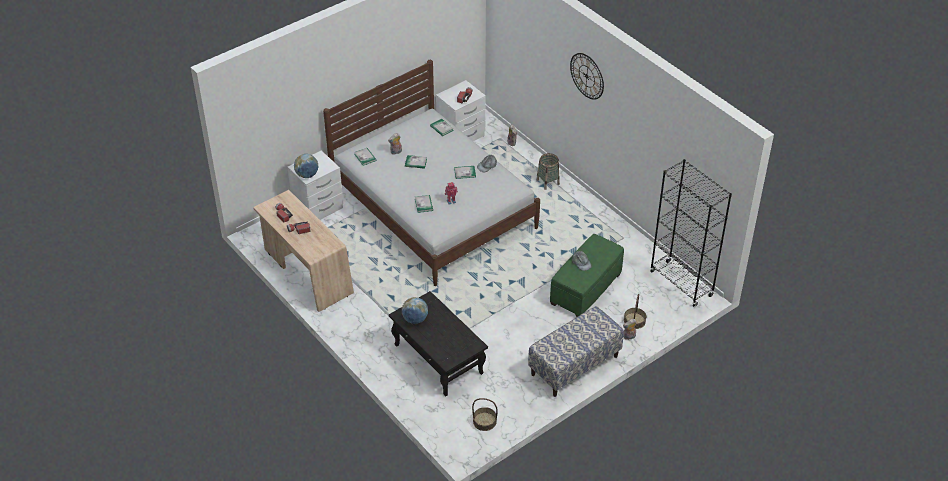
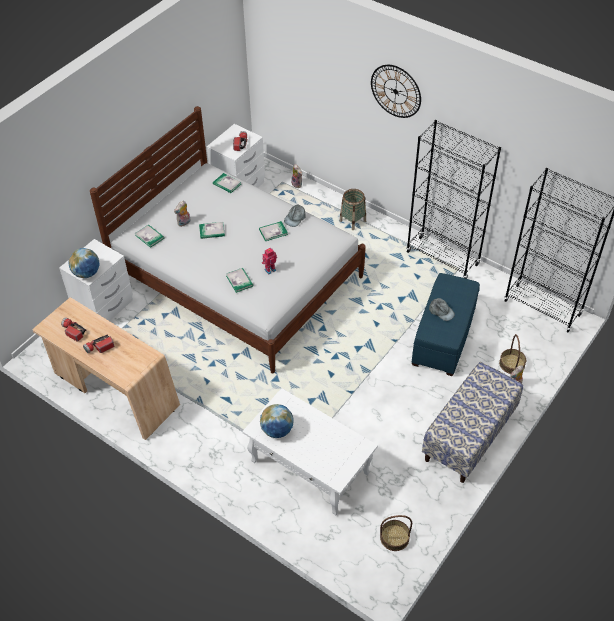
camera: 15 degrees left, 5 degrees up
black coffee table [389,291,488,396] -> white coffee table [242,388,378,515]
green ottoman [550,234,624,317] -> blue ottoman [412,273,480,376]
none -> black bookcase [406,120,501,279]

